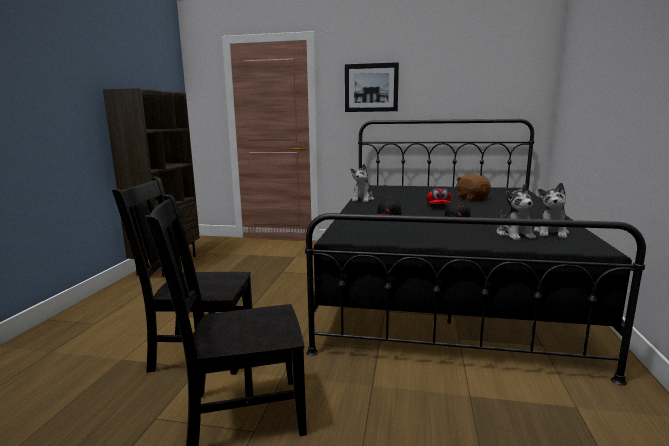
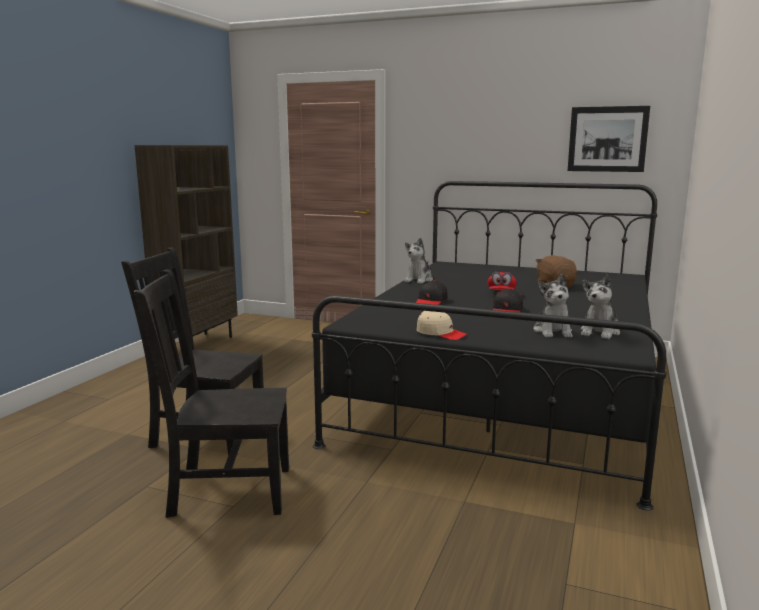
camera: 10 degrees right, 0 degrees up
picture [345,62,399,112] -> picture moved to [568,106,650,172]
none -> beige cap [417,311,467,340]

